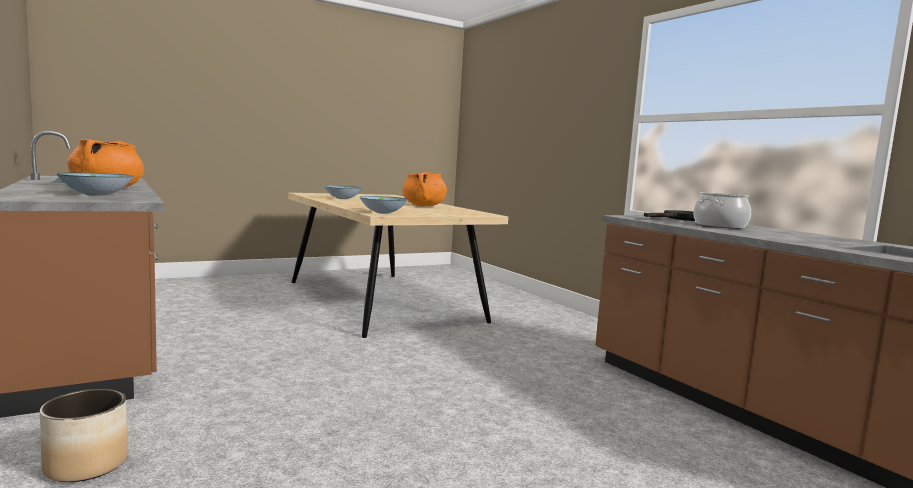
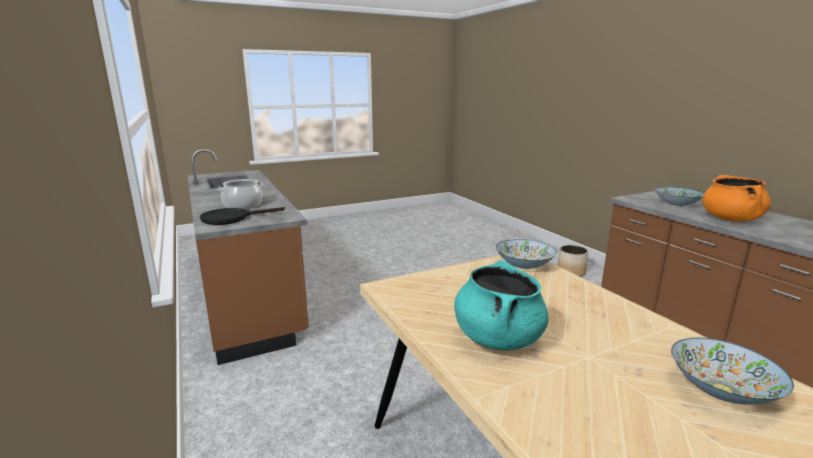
camera: 175 degrees left, 10 degrees up
orange cooking pot [402,172,447,206] -> turquoise cooking pot [454,260,549,350]

